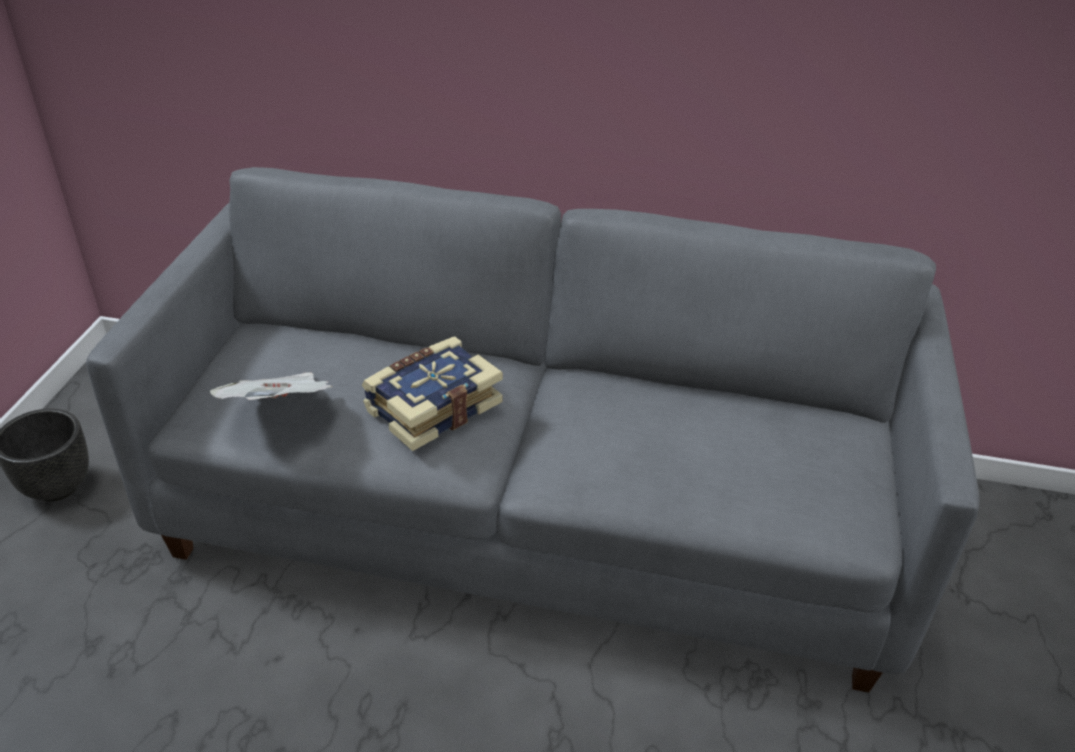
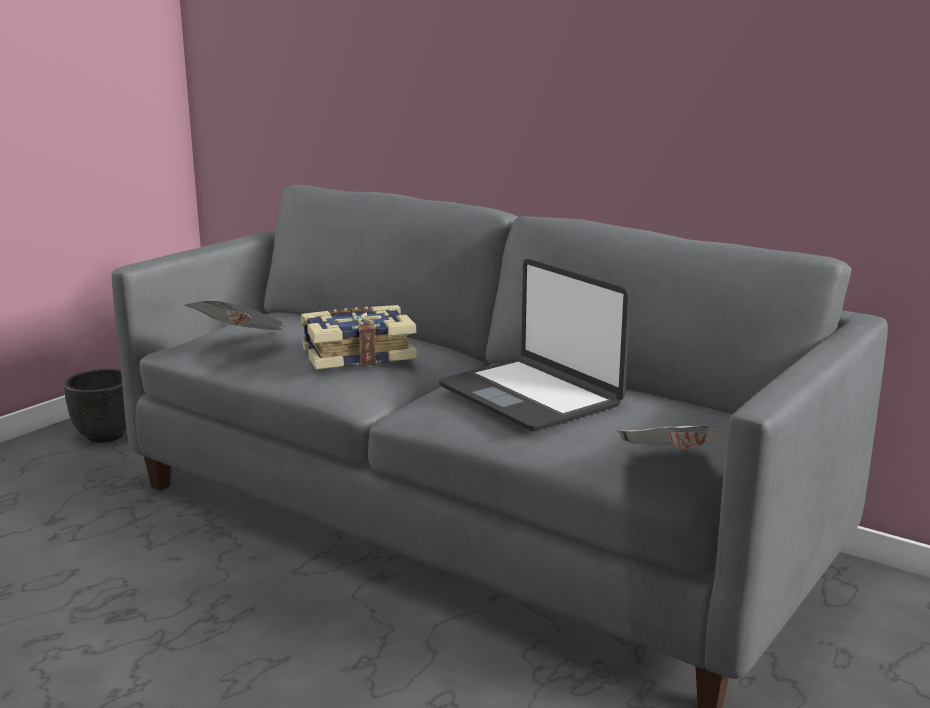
camera: 25 degrees right, 20 degrees down
none -> laptop [439,259,631,431]
none -> newspaper [618,426,728,451]

